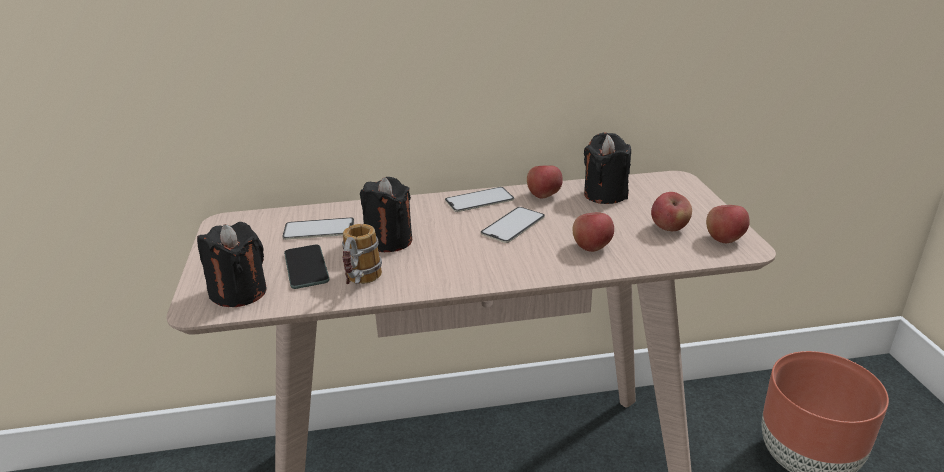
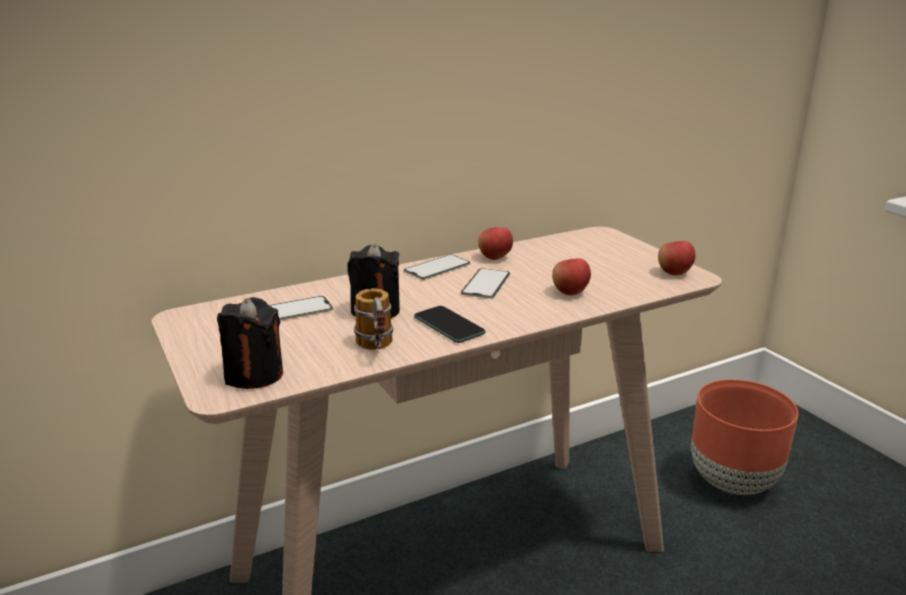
camera: 20 degrees left, 5 degrees down
phone [284,244,329,289] -> phone moved to [414,306,486,343]
black candle [584,132,631,204] -> none
apple [651,192,692,231] -> none

